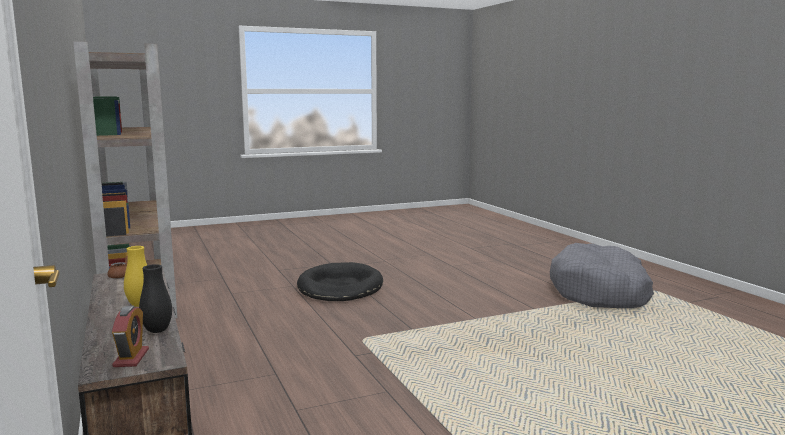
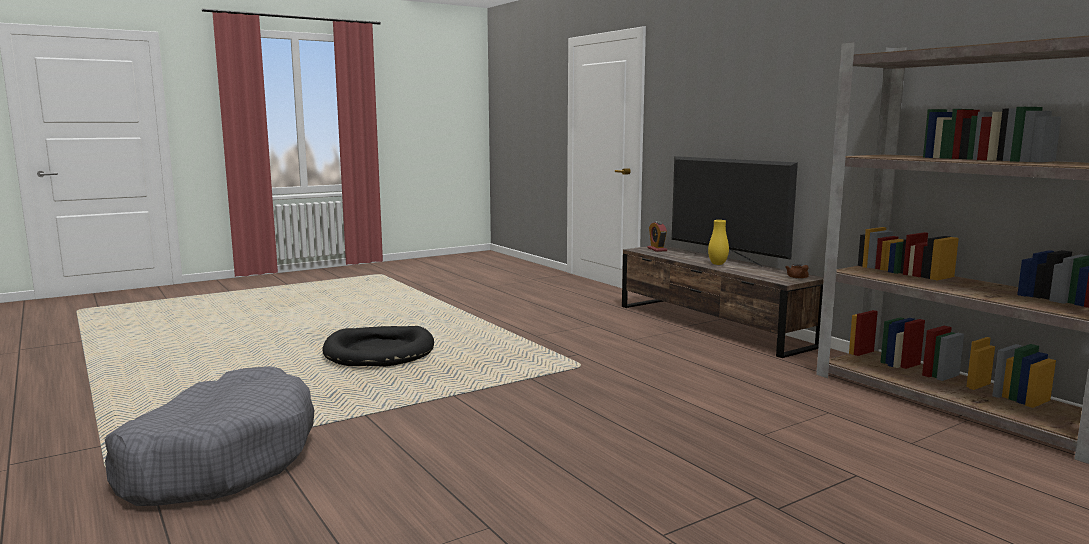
camera: 170 degrees right, 0 degrees up
black vase [139,264,172,333] -> none
black dog bed [297,262,383,301] -> black dog bed moved to [322,326,434,367]
none -> television [672,156,798,267]

